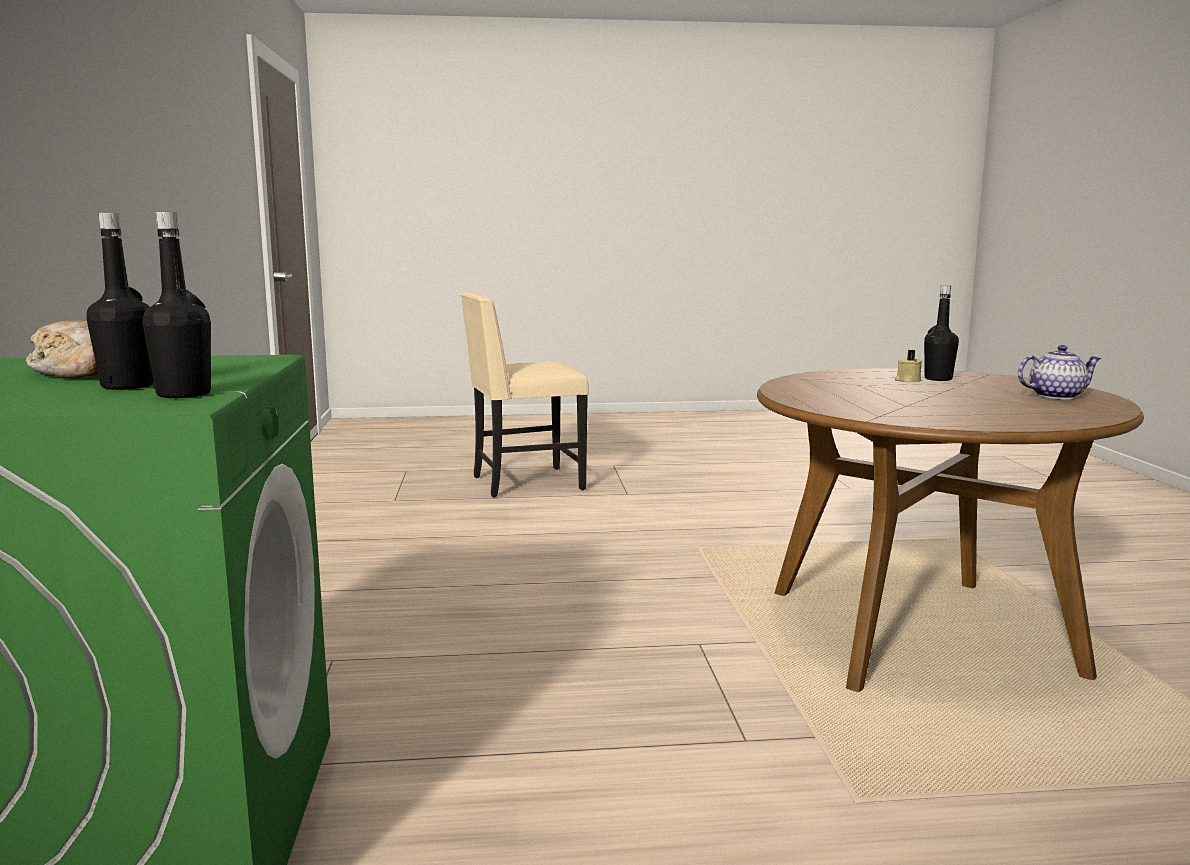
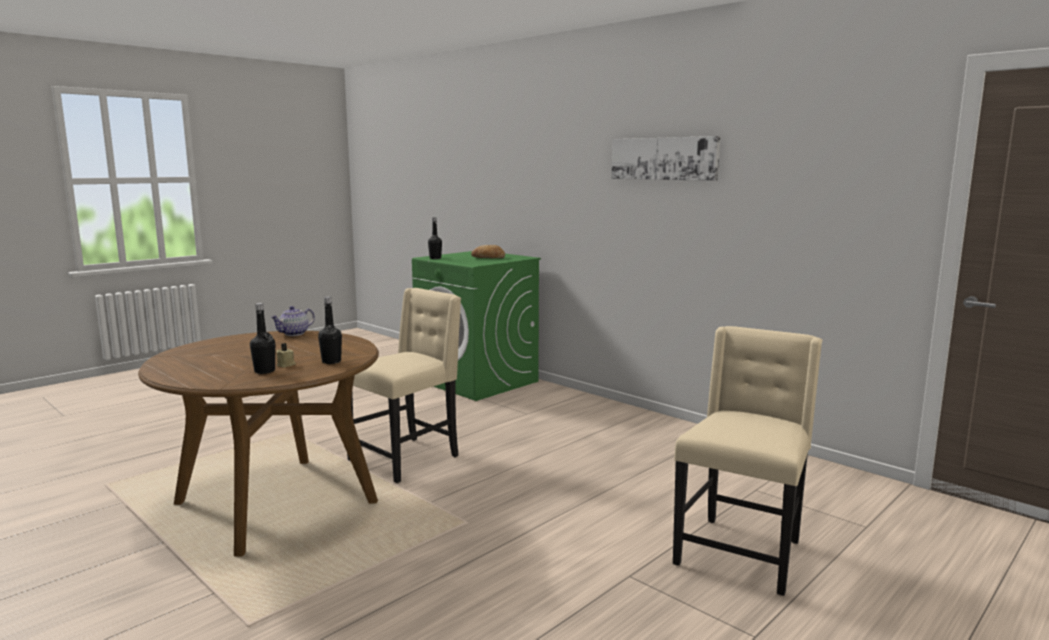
camera: 140 degrees right, 0 degrees up
black bottle [87,213,154,390] -> black bottle moved to [318,297,342,364]
teapot [1018,345,1102,400] -> teapot moved to [270,306,315,336]
none -> beige chair [347,288,461,483]
none -> picture [612,136,720,181]

